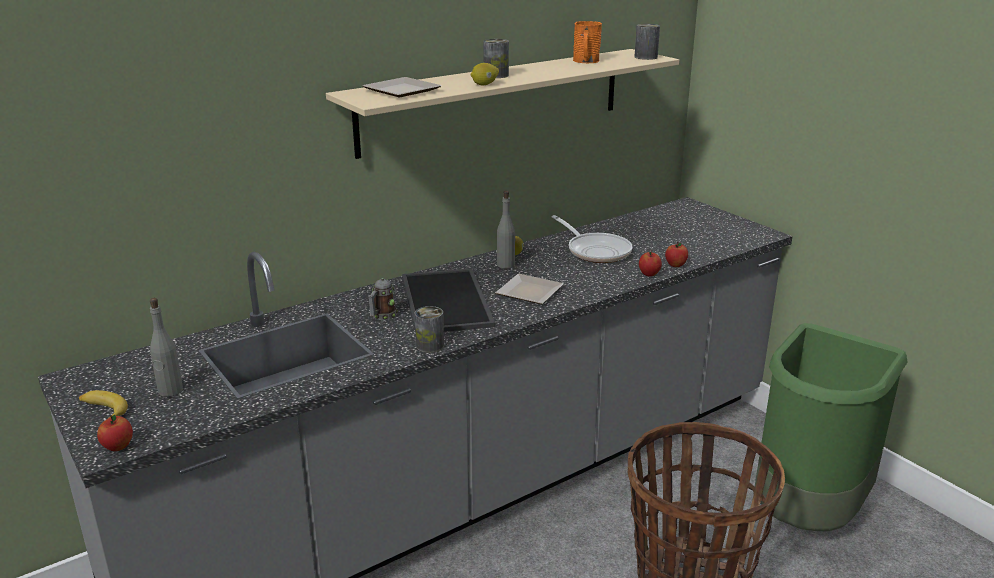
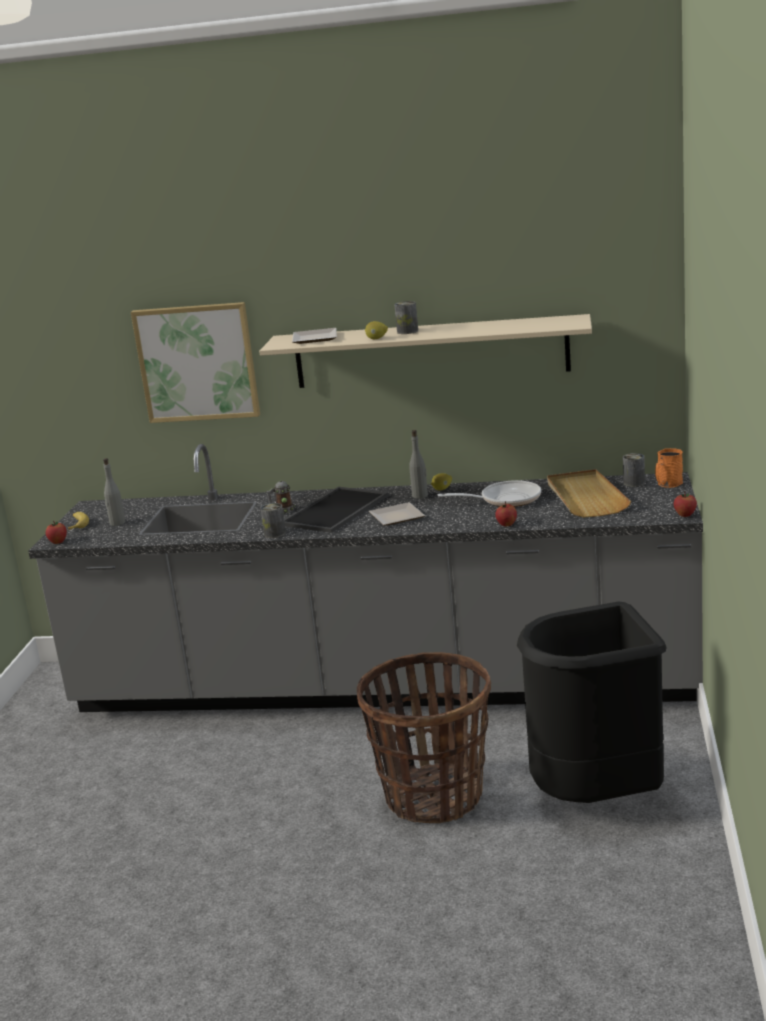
camera: 45 degrees right, 5 degrees down
frying pan [552,215,632,263] -> frying pan turned 105 degrees counterclockwise [438,480,541,507]
orange mug [573,21,602,63] -> orange mug moved to [655,448,683,488]
can [634,24,660,60] -> can moved to [623,453,645,487]
apple [665,241,688,267] -> apple moved to [674,491,697,517]
green trash can [755,323,907,531] -> black trash can [517,602,667,803]
none -> picture [131,302,260,423]
none -> beige tray [547,469,631,517]

